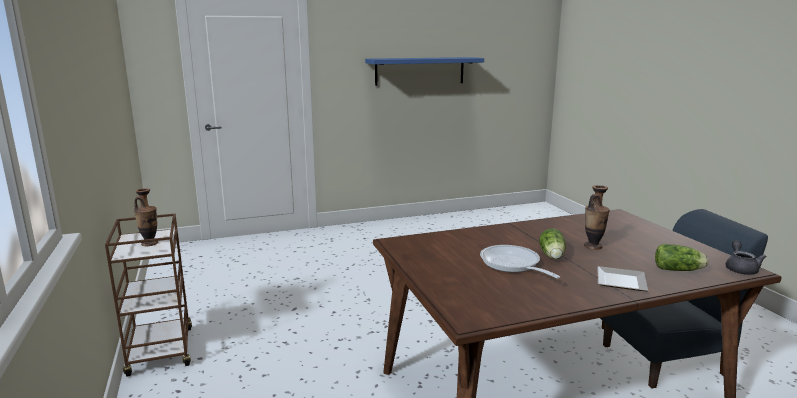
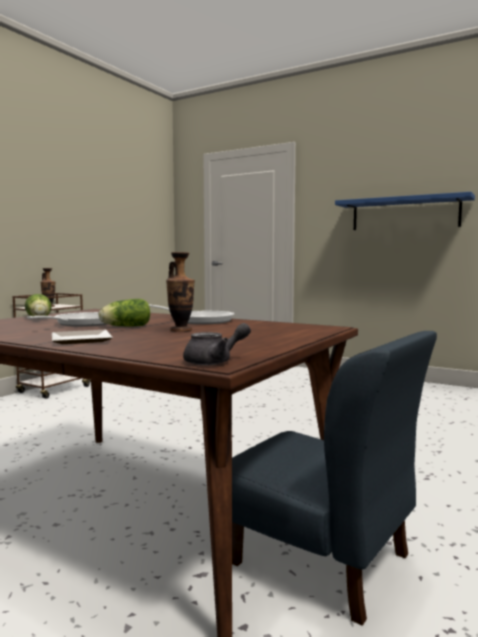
camera: 50 degrees right, 10 degrees down
lettuce [655,244,708,271] -> lettuce moved to [25,294,52,319]
none -> frying pan [149,304,234,324]

